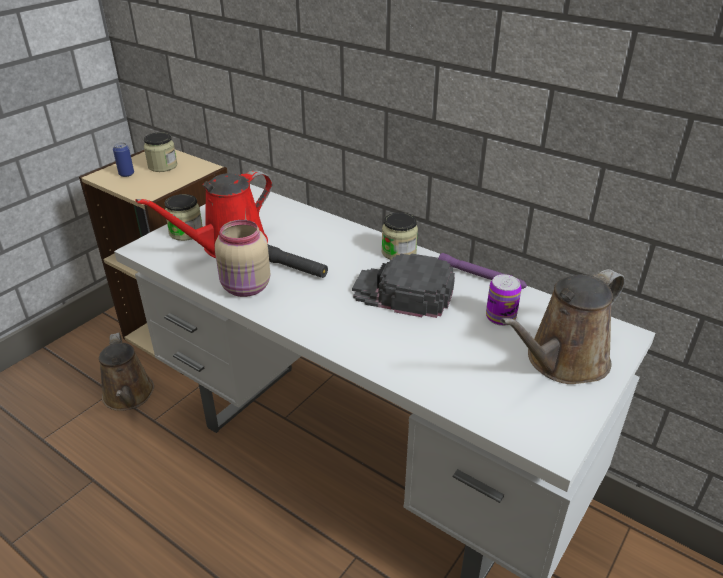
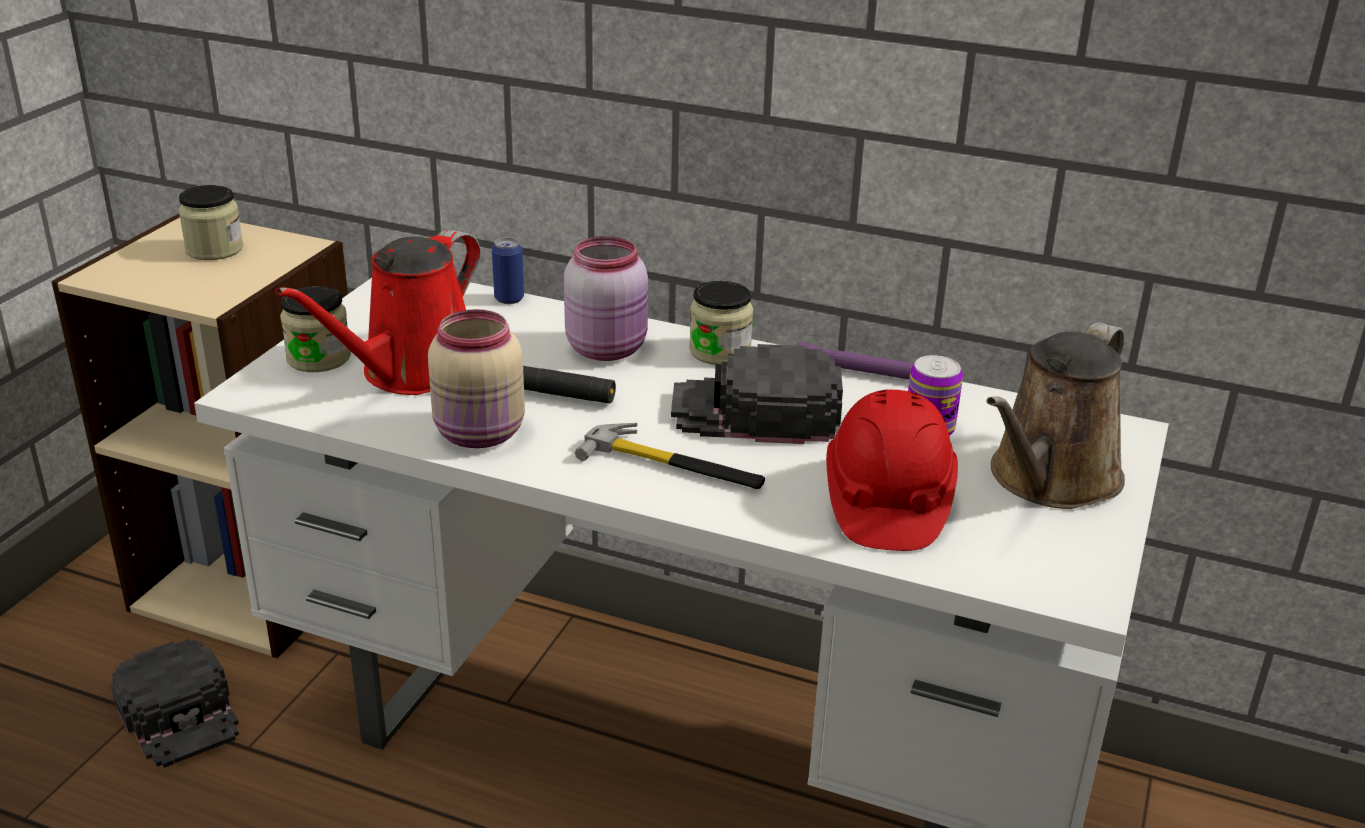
camera: 15 degrees left, 5 degrees down
brown watering can [99,333,154,411] -> black cap [111,639,239,768]
can [113,142,134,177] -> can moved to [492,237,524,304]
none -> pink jar [564,236,648,361]
none -> hammer [575,423,765,489]
none -> red hard hat [826,389,958,551]

